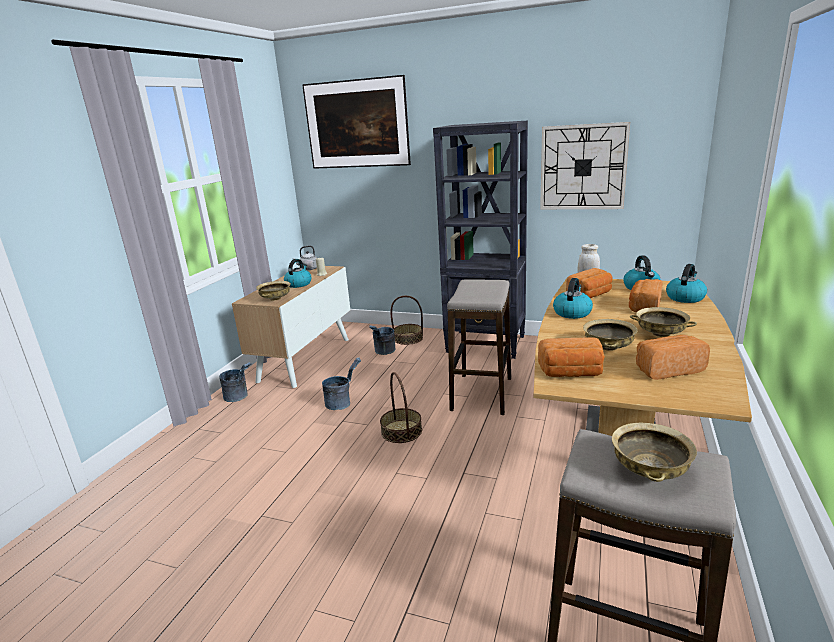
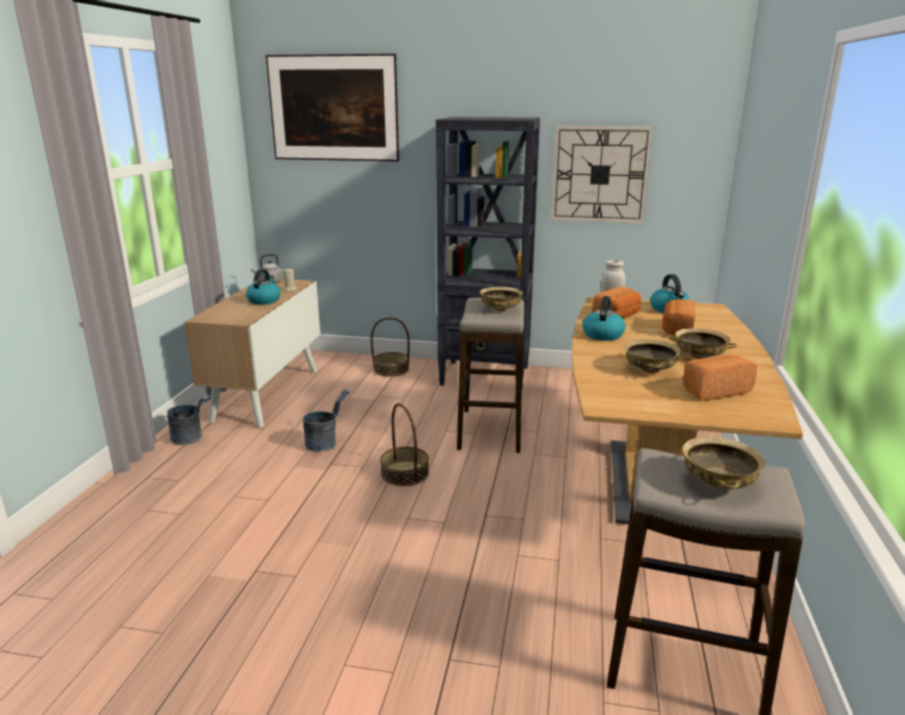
camera: 10 degrees left, 0 degrees up
beige bowl [256,281,291,301] -> beige bowl moved to [480,287,523,311]
grey bucket [369,325,395,355] -> none
bread [538,337,605,377] -> none
kettle [666,264,707,303] -> none

